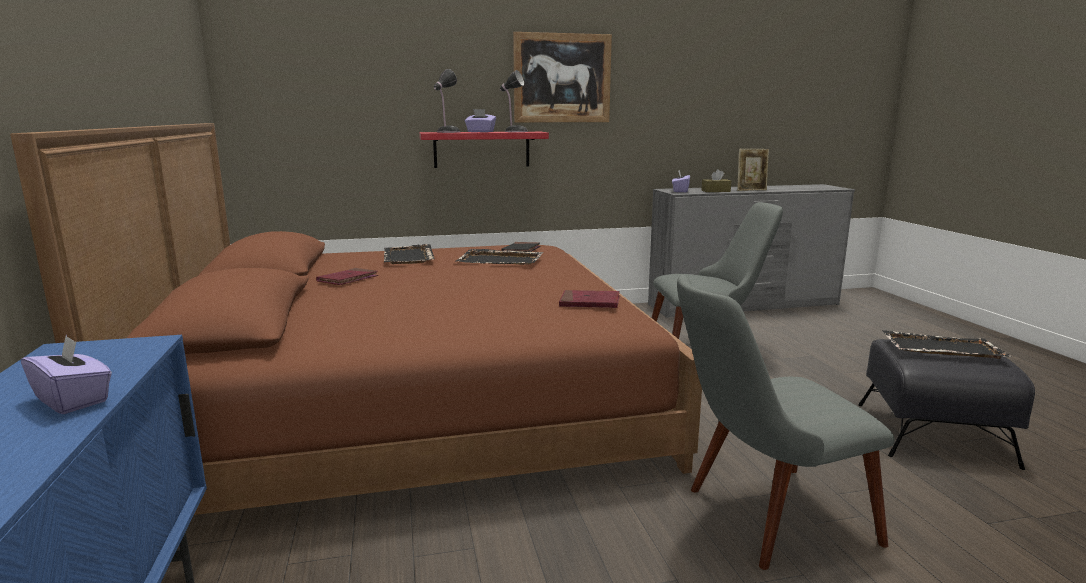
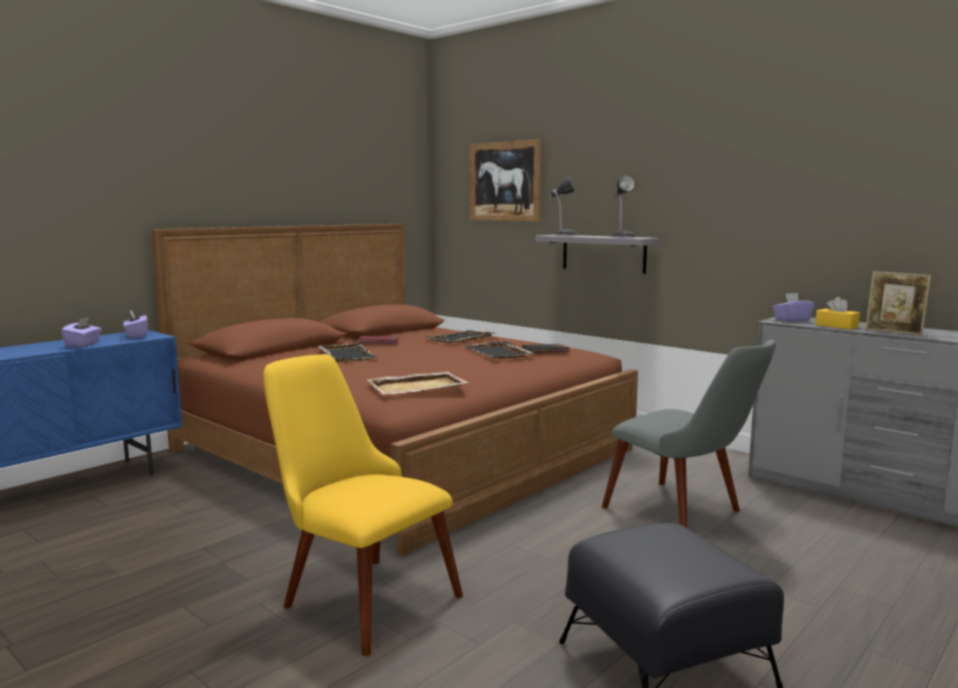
camera: 55 degrees right, 5 degrees down
red shelf [419,132,549,168] -> grey shelf [535,235,660,274]
purple tissue box [465,109,496,132] -> purple tissue box moved to [123,310,147,338]
picture [513,32,612,122] -> picture moved to [469,139,542,221]
red book [559,290,620,308] -> beige tray [367,371,469,395]
grey chair [677,275,895,570] -> yellow chair [263,354,463,656]
brown tissue box [701,169,731,192] -> yellow tissue box [815,297,860,329]
black tray [882,330,1012,359] -> black tray moved to [317,343,379,362]

